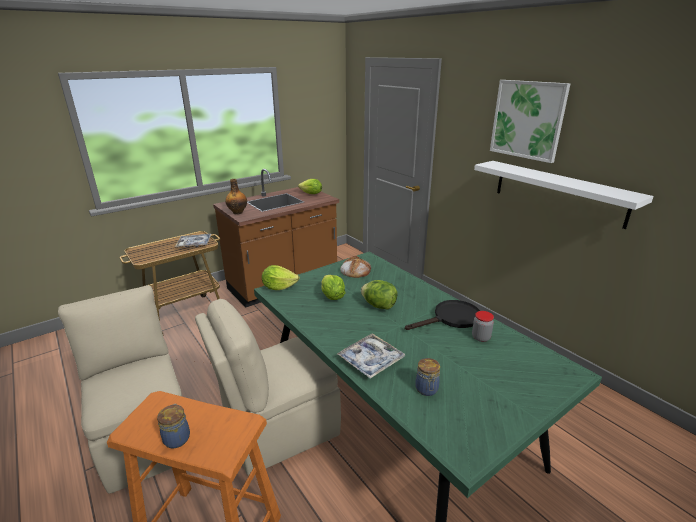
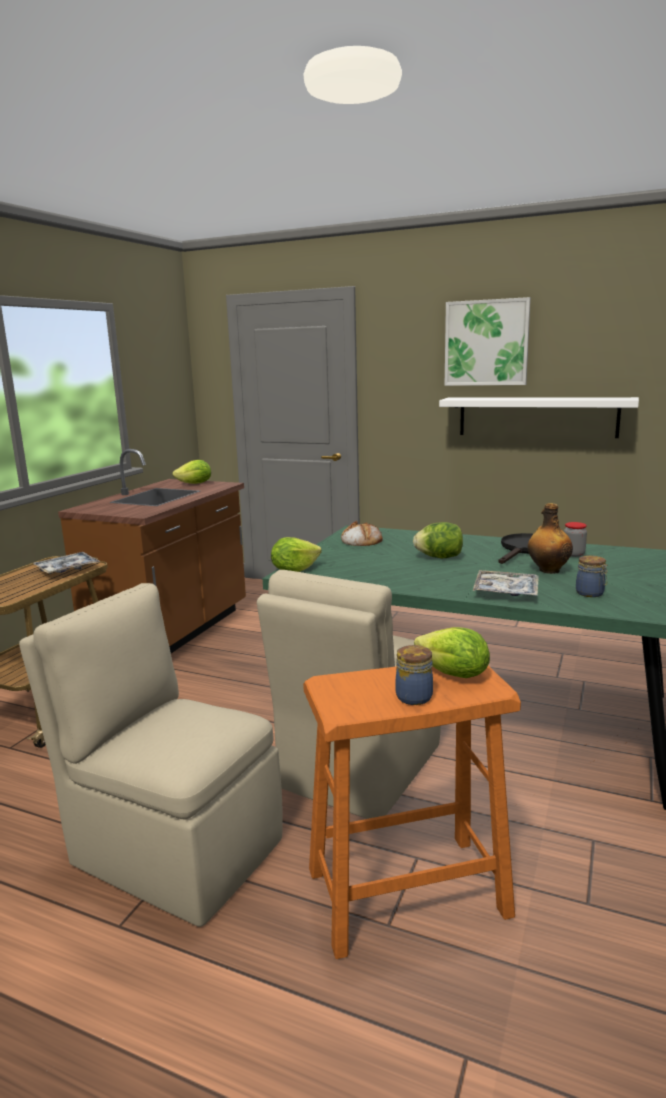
camera: 30 degrees left, 10 degrees down
bottle [225,179,247,215] -> bottle moved to [528,503,573,574]
lettuce [321,275,346,300] -> lettuce moved to [414,627,490,678]

